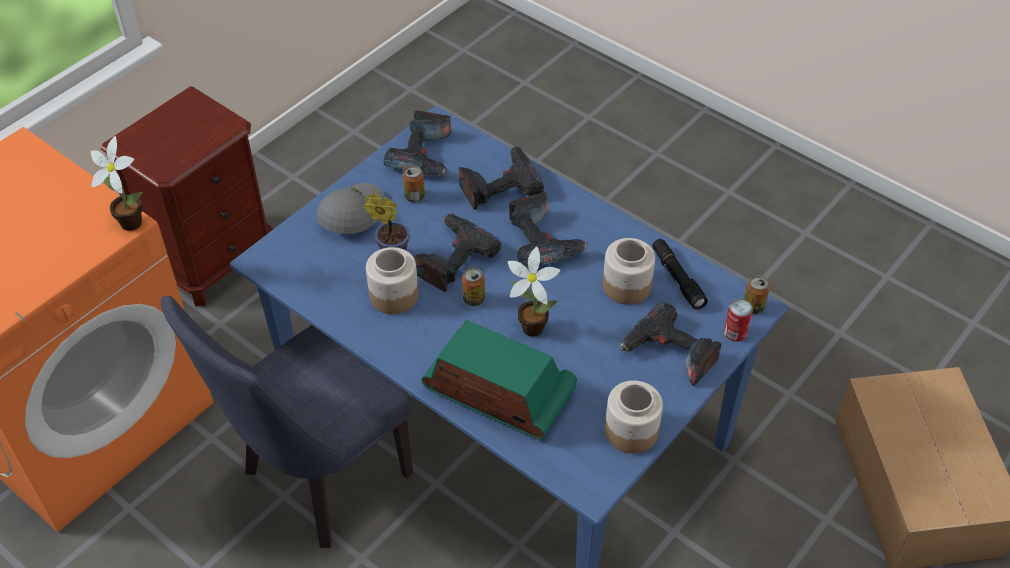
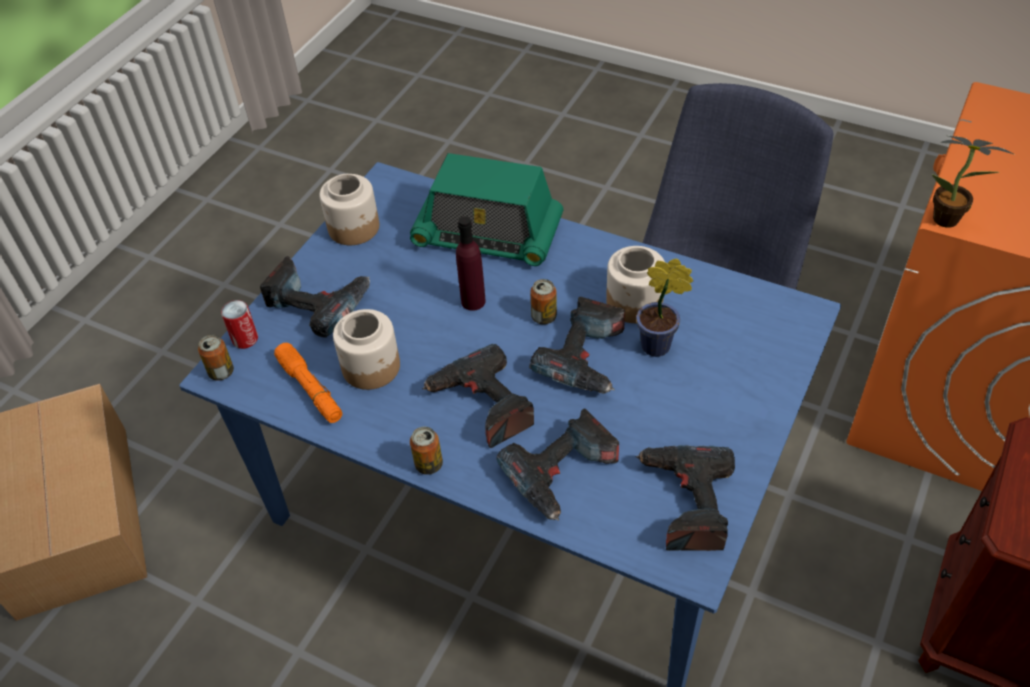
camera: 170 degrees right, 0 degrees up
grey cap [316,183,385,234] -> none
can [403,165,425,202] -> can moved to [410,427,443,475]
potted plant [508,247,560,337] -> purple bottle [456,216,486,311]
black flashlight [652,239,708,310] -> orange flashlight [274,342,342,423]

